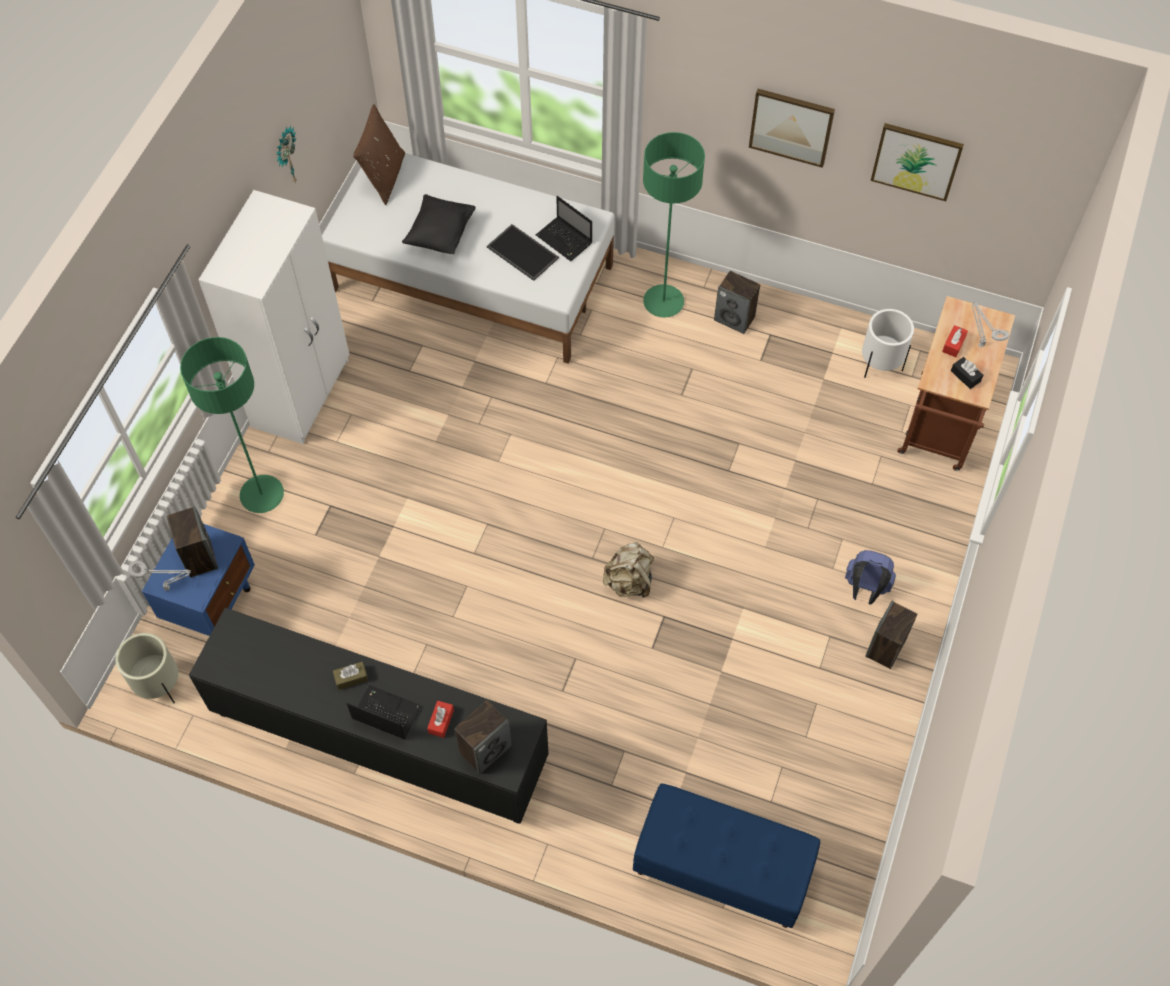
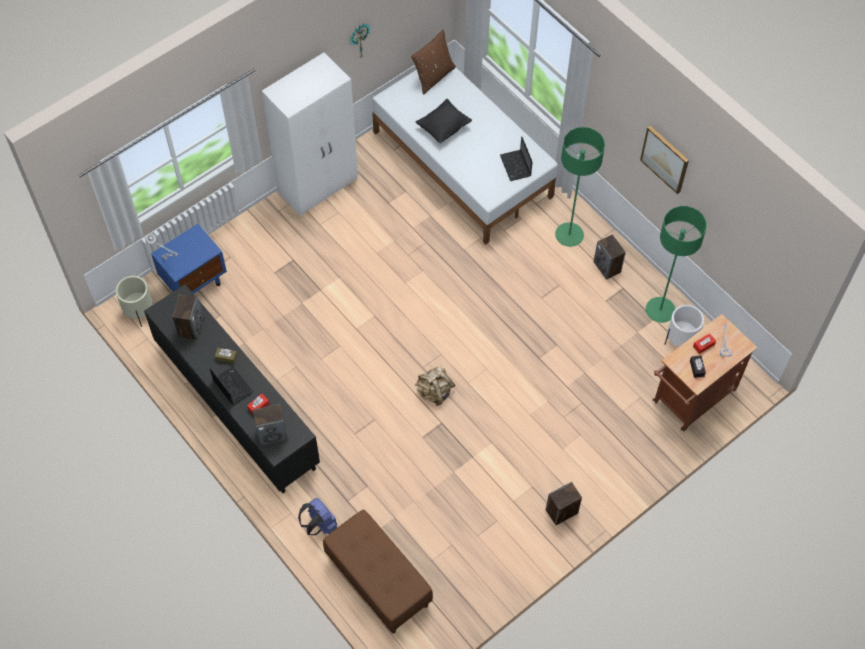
camera: 30 degrees right, 0 degrees up
speaker [167,506,218,578] -> speaker moved to [172,294,204,341]
green floor lamp [180,337,284,513] -> green floor lamp moved to [646,206,707,323]
tray [487,224,559,281] -> none
blue bench [633,783,820,928] -> brown bench [323,509,433,634]
blue backpack [845,550,896,605] -> blue backpack moved to [298,498,337,535]
picture [871,123,964,201] -> none

